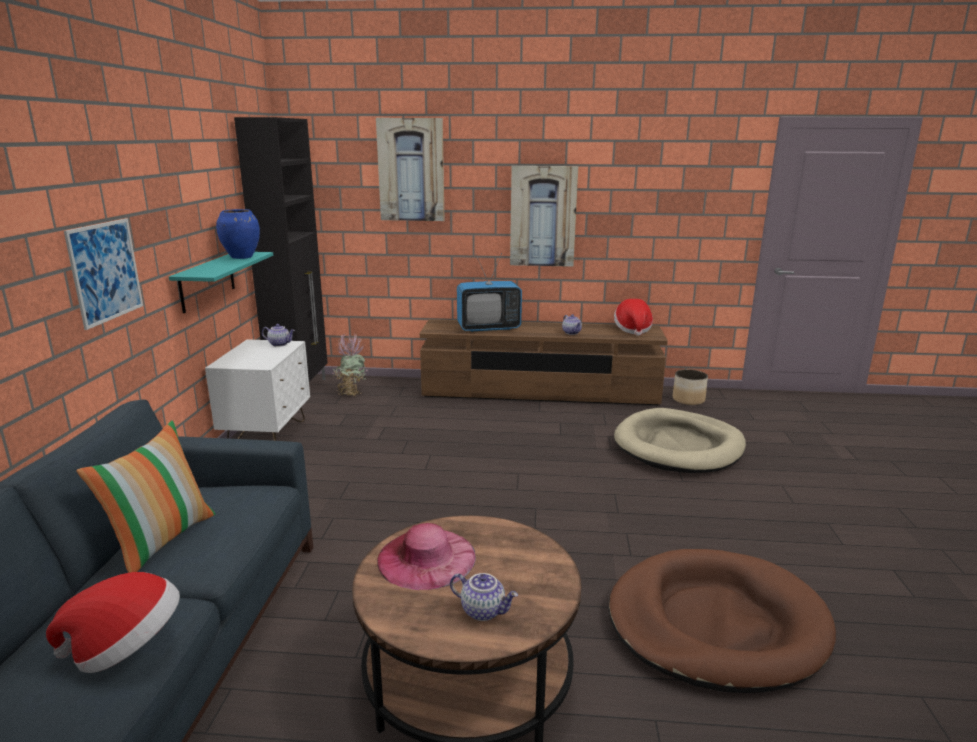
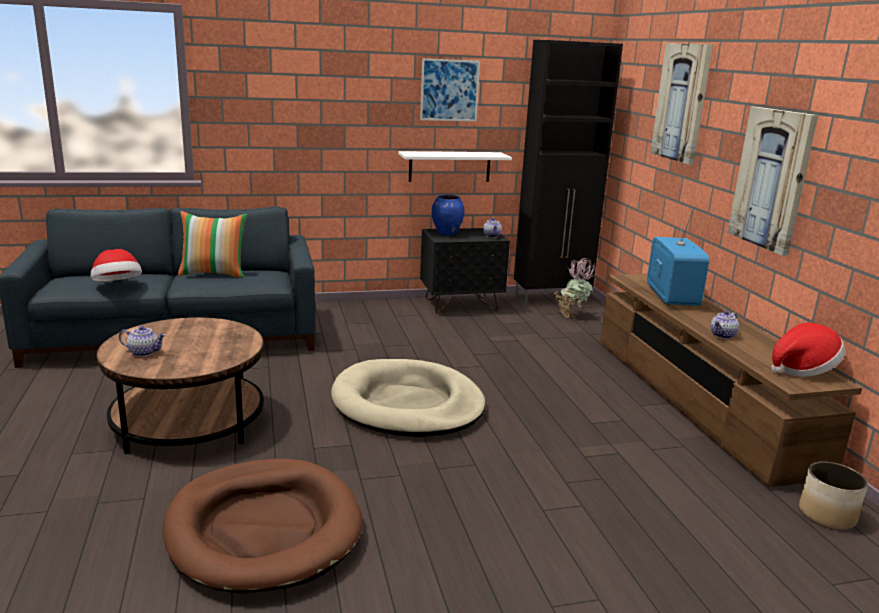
camera: 70 degrees right, 0 degrees up
picture [64,219,143,330] -> picture moved to [420,58,480,121]
turquoise shelf [169,252,273,313] -> white shelf [398,151,512,182]
white nightstand [205,339,310,441] -> black nightstand [420,228,510,313]
blue vase [216,209,260,259] -> blue vase moved to [432,195,465,236]
pink hat [377,523,476,590] -> none
teapot [450,573,518,621] -> teapot turned 90 degrees counterclockwise [119,326,166,357]
television [457,253,522,332] -> television turned 150 degrees counterclockwise [647,204,709,306]
beige dog bed [614,408,746,473] -> beige dog bed moved to [331,359,486,437]

